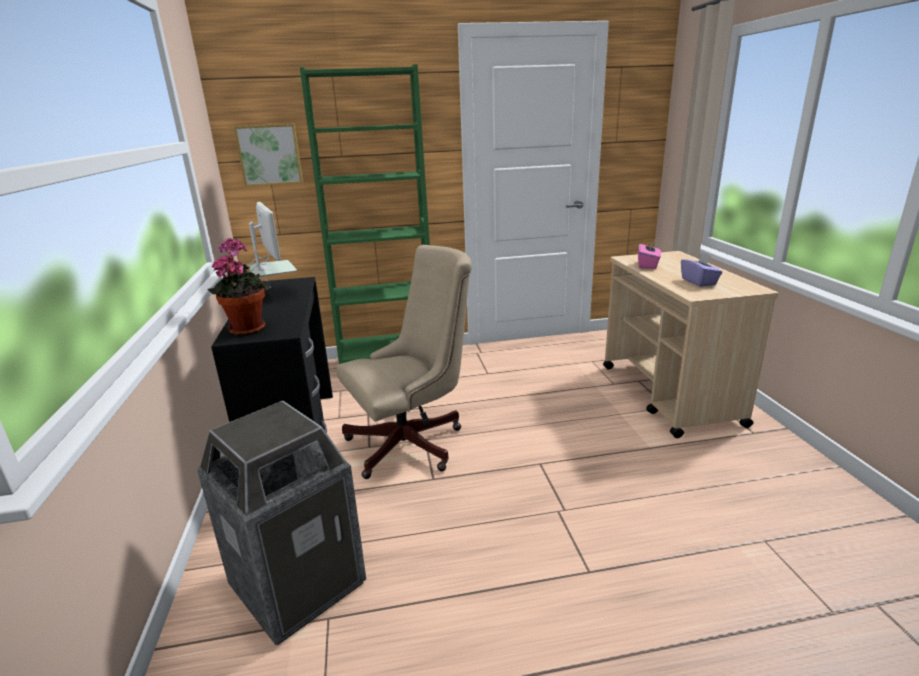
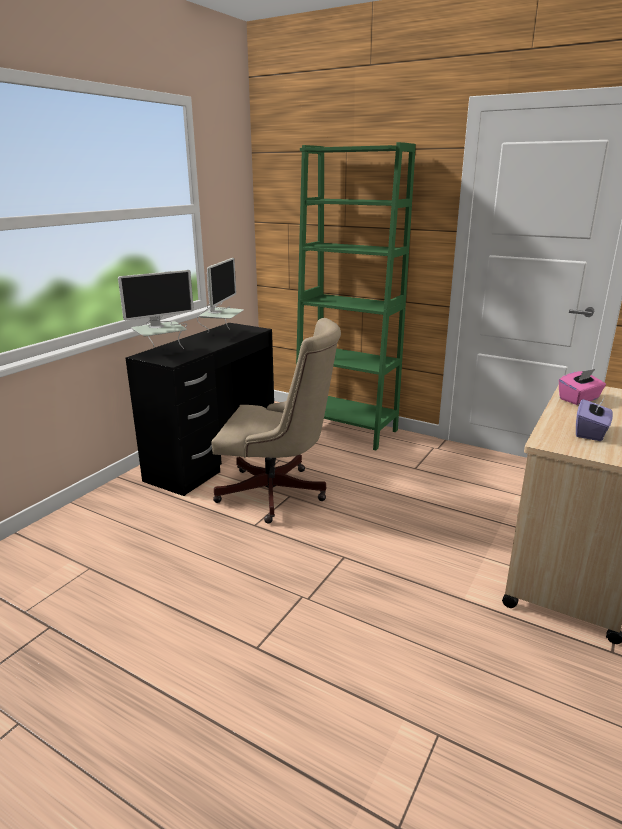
camera: 40 degrees right, 0 degrees up
trash can [197,401,366,646] -> none
potted plant [207,238,270,336] -> monitor [118,270,194,349]
picture [234,124,303,187] -> none

